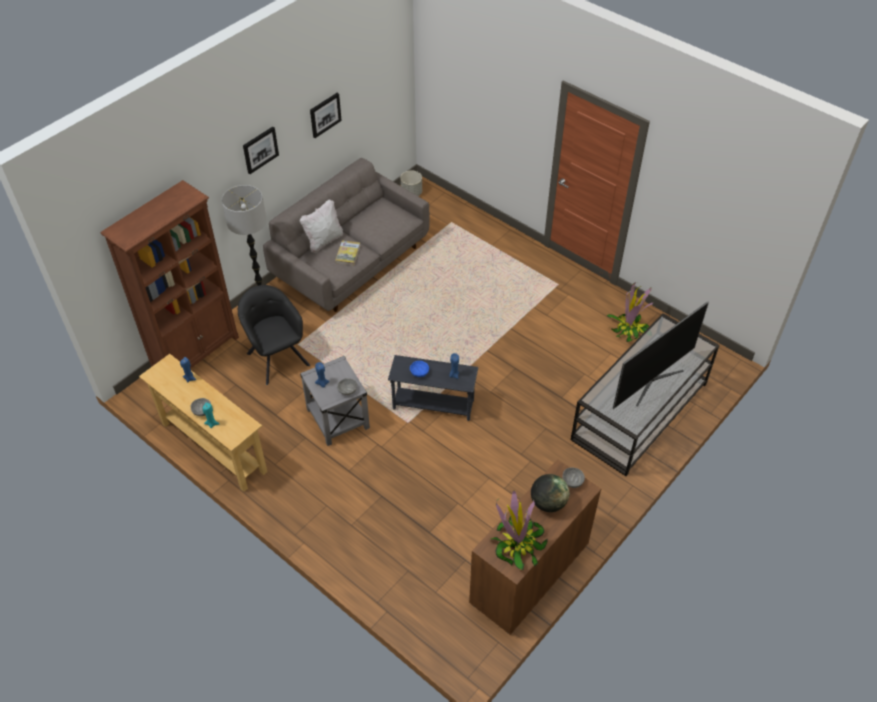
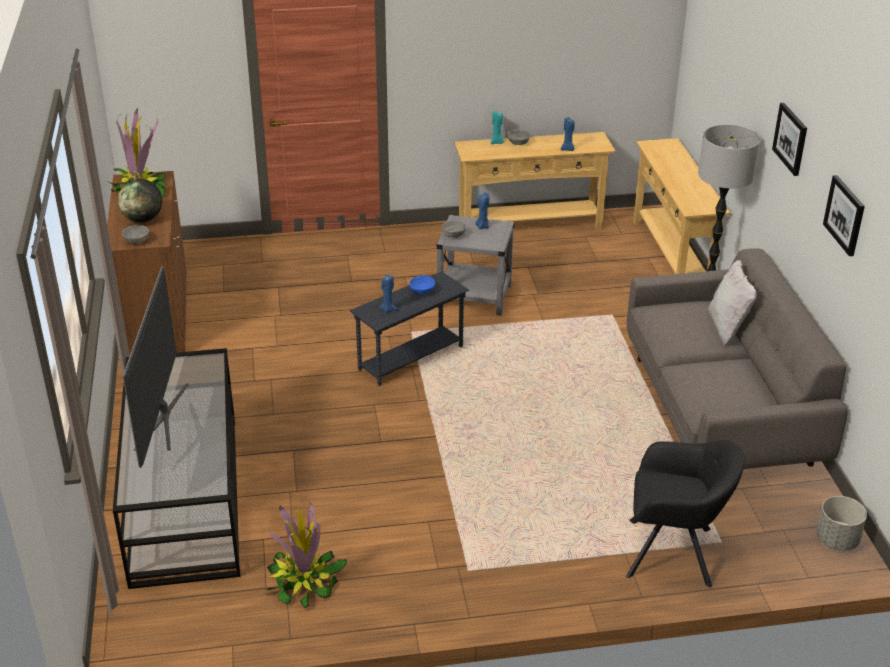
camera: 130 degrees right, 15 degrees down
brown bookcase [101,180,239,369] -> beige console table [633,138,731,274]
black armchair [238,285,310,385] -> black armchair moved to [626,440,744,588]
book [335,241,361,265] -> none

